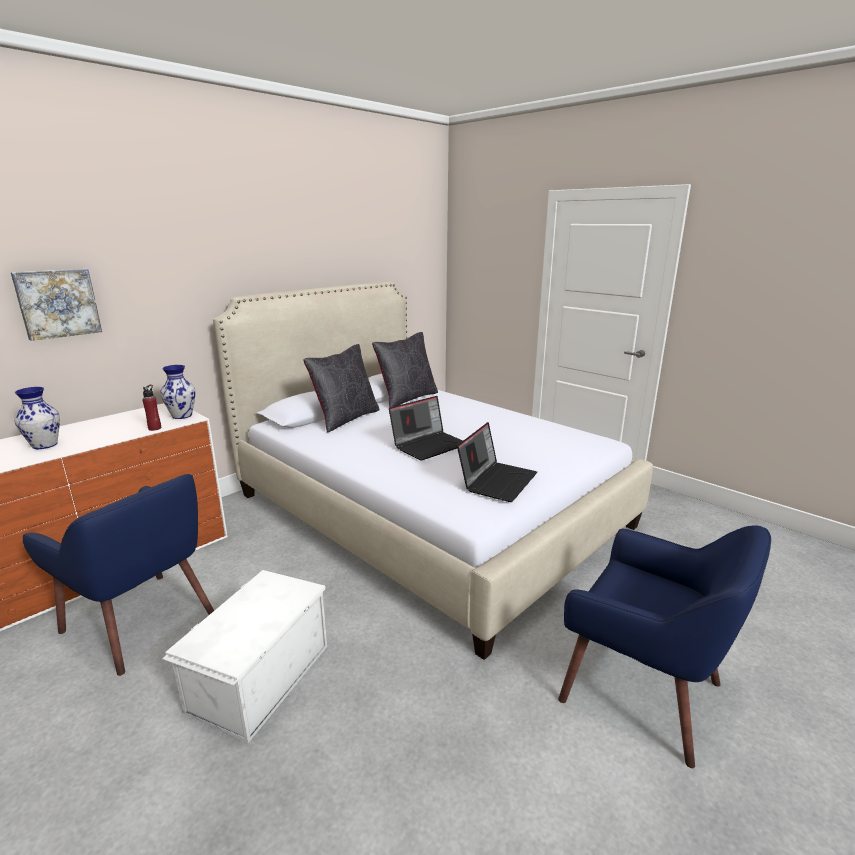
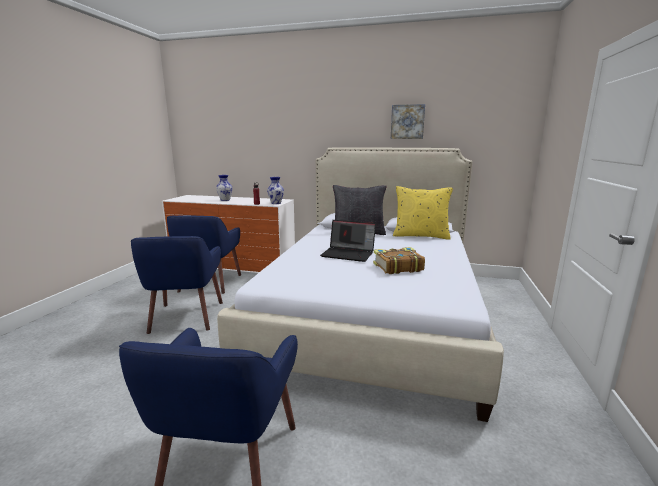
camera: 60 degrees right, 5 degrees down
picture [11,269,102,341] -> picture moved to [391,104,425,139]
white storage box [162,570,327,743] -> blue armchair [131,236,223,334]
black pillow [372,332,438,408] -> yellow pillow [393,186,453,240]
laptop [457,422,537,502] -> none
none -> book [373,247,425,274]

